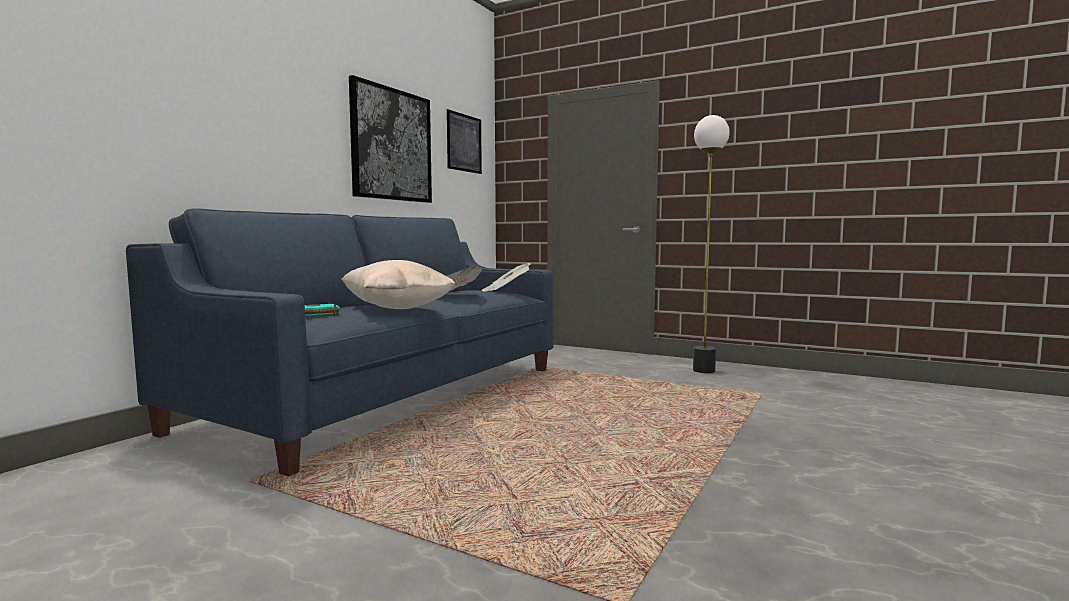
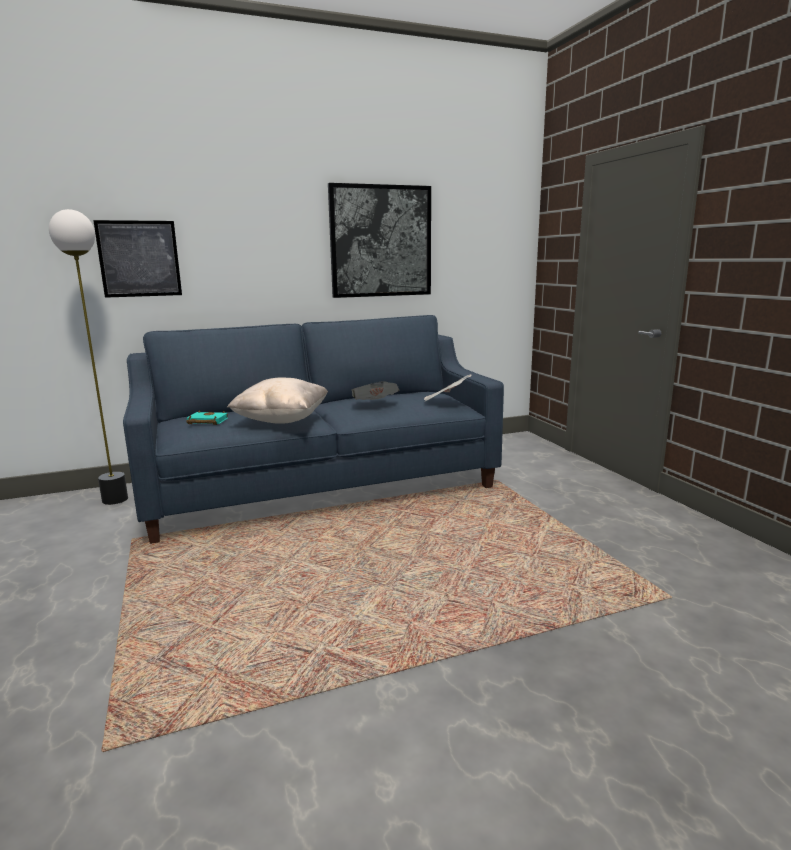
camera: 40 degrees right, 10 degrees up
picture [447,109,482,174] -> picture moved to [93,220,182,298]
floor lamp [693,115,730,373] -> floor lamp moved to [49,209,128,505]

